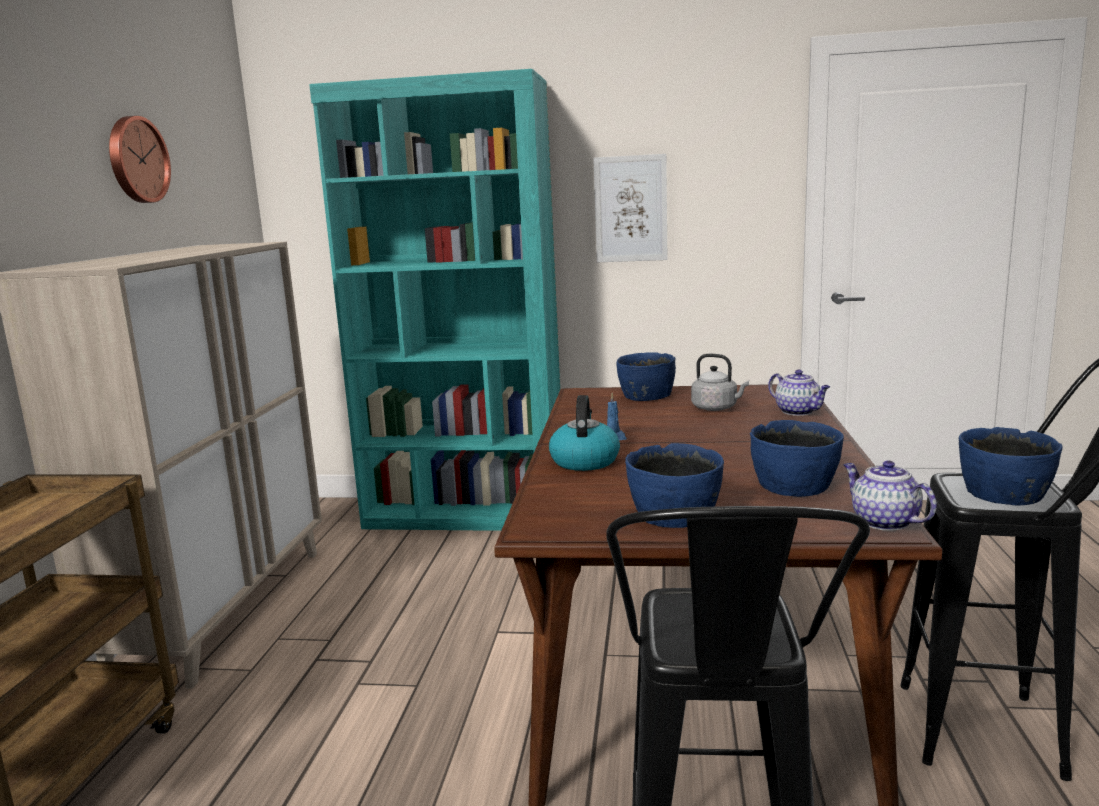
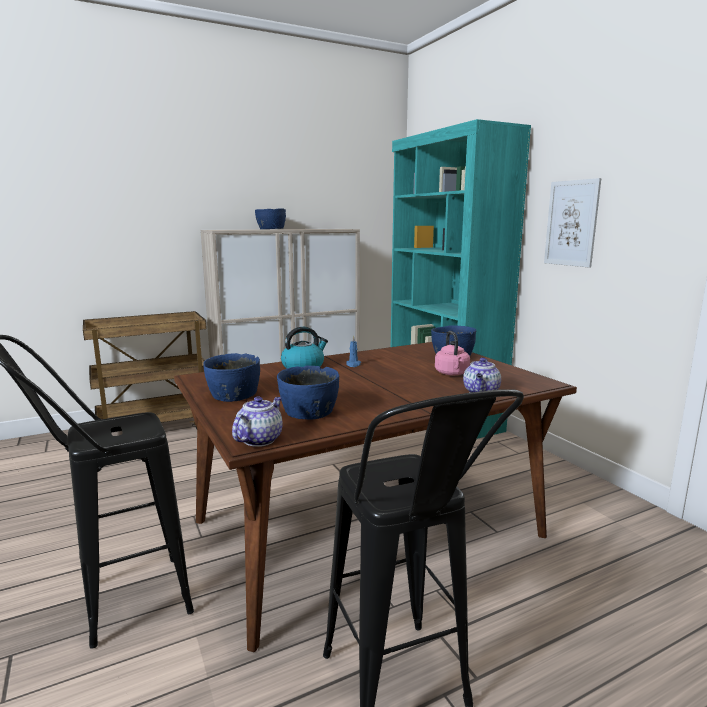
camera: 55 degrees right, 0 degrees up
wall clock [109,116,171,203] -> none
grey kettle [691,354,749,411] -> pink kettle [435,331,470,375]
blue bowl [959,427,1063,505] -> blue bowl moved to [255,208,286,229]

